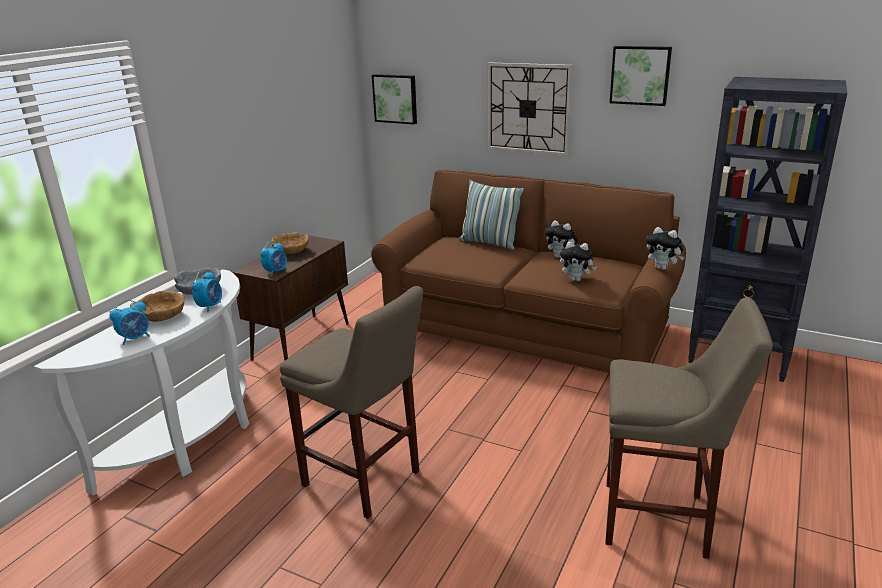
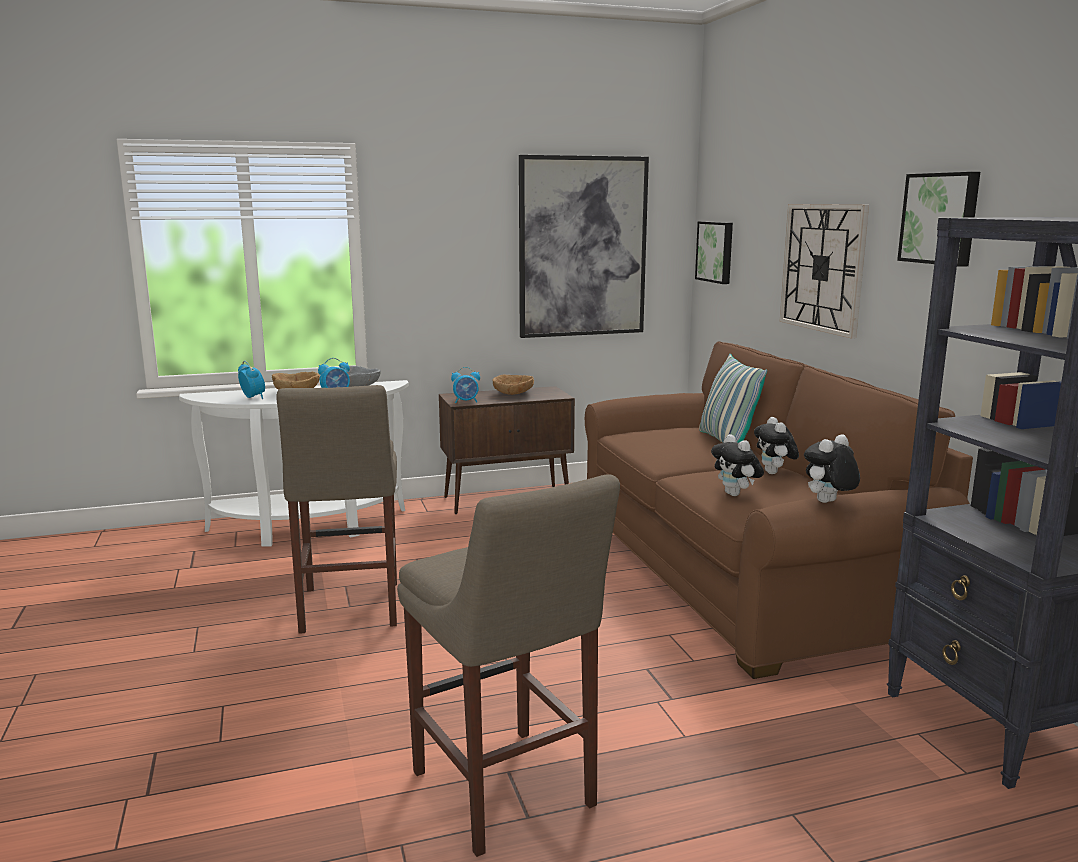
camera: 45 degrees right, 10 degrees down
alarm clock [110,300,150,345] -> alarm clock turned 135 degrees counterclockwise [238,361,265,399]
plush toy [646,227,684,270] -> plush toy turned 60 degrees clockwise [804,434,860,503]
none -> picture [519,155,649,338]

